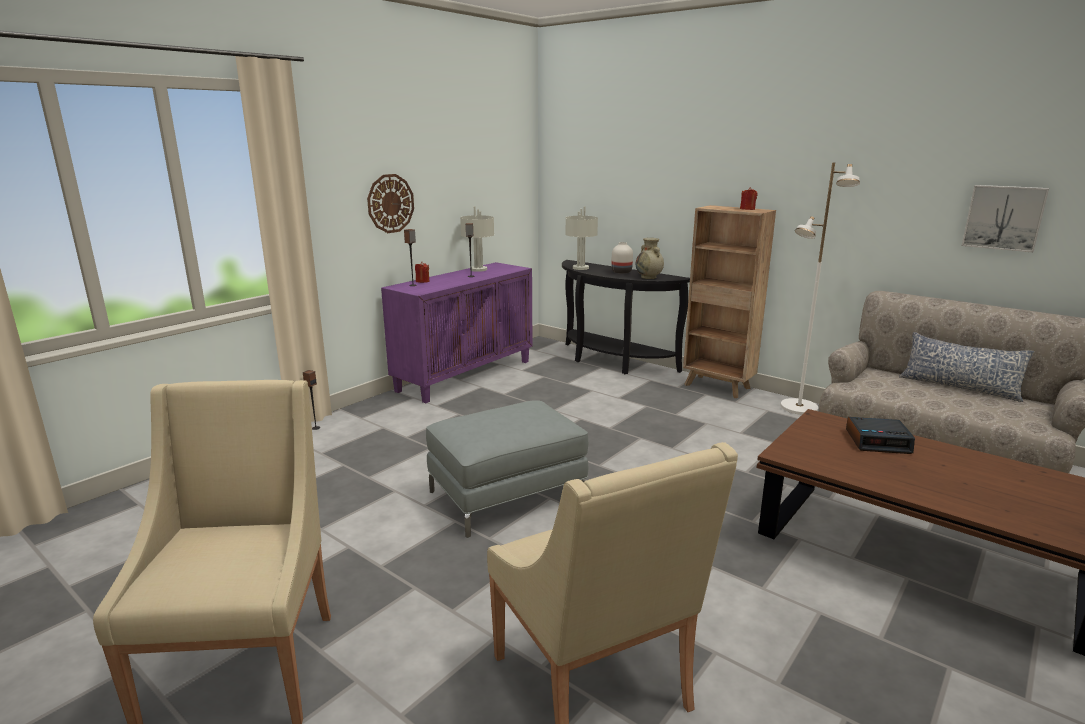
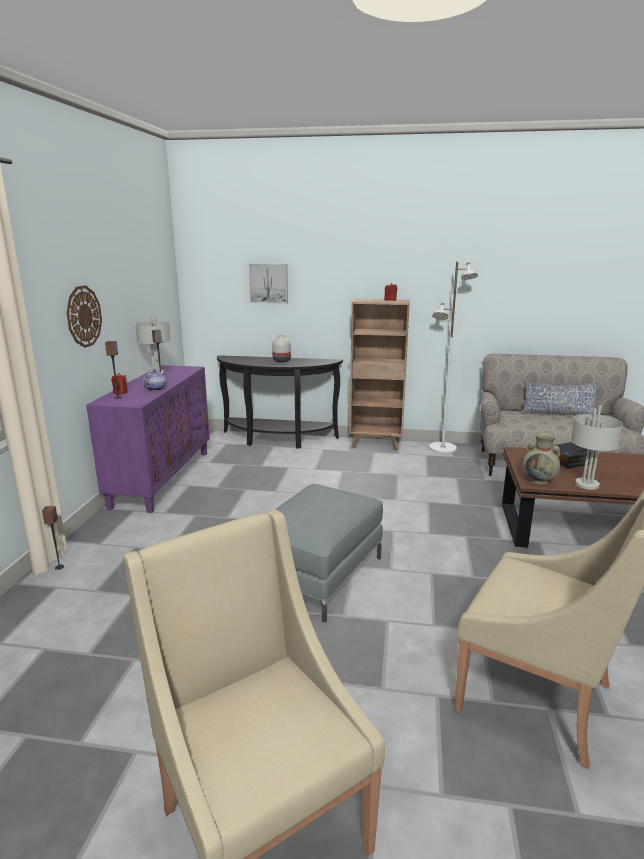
camera: 30 degrees left, 0 degrees up
grey table lamp [565,206,598,270] -> grey table lamp moved to [571,405,623,490]
beige vase [636,238,664,279] -> beige vase moved to [523,432,560,485]
picture [962,185,1049,253] -> picture moved to [248,263,288,304]
none -> teapot [142,369,167,391]

